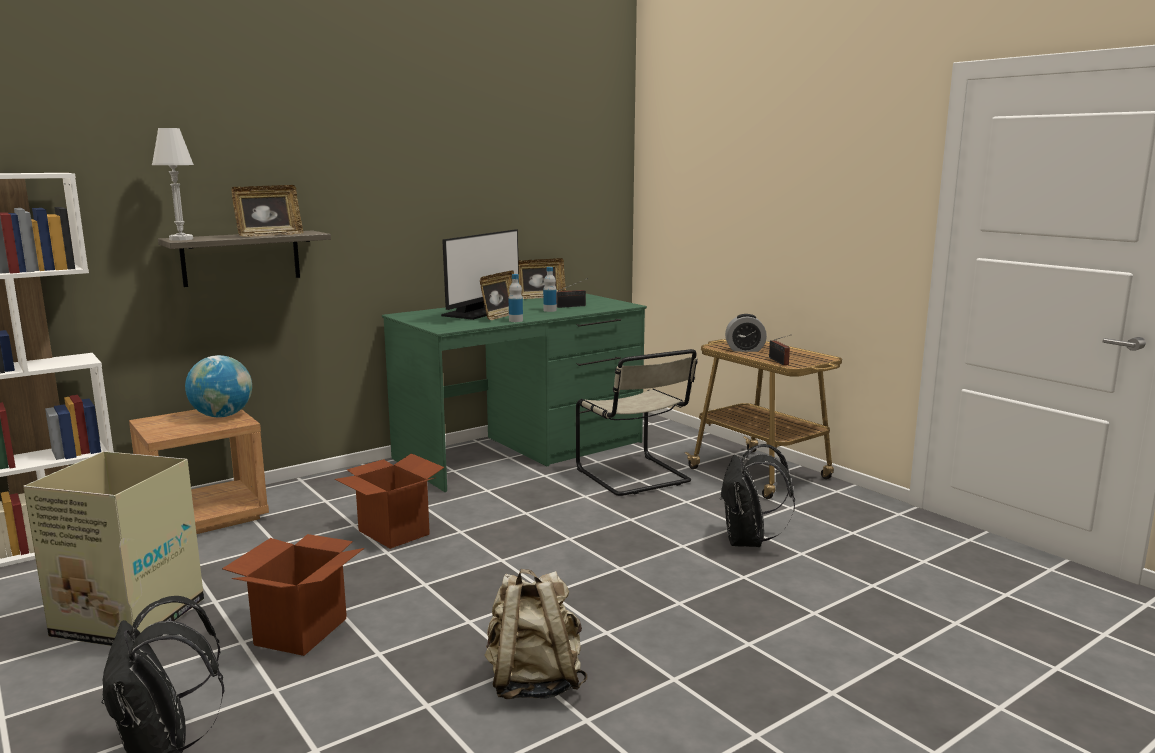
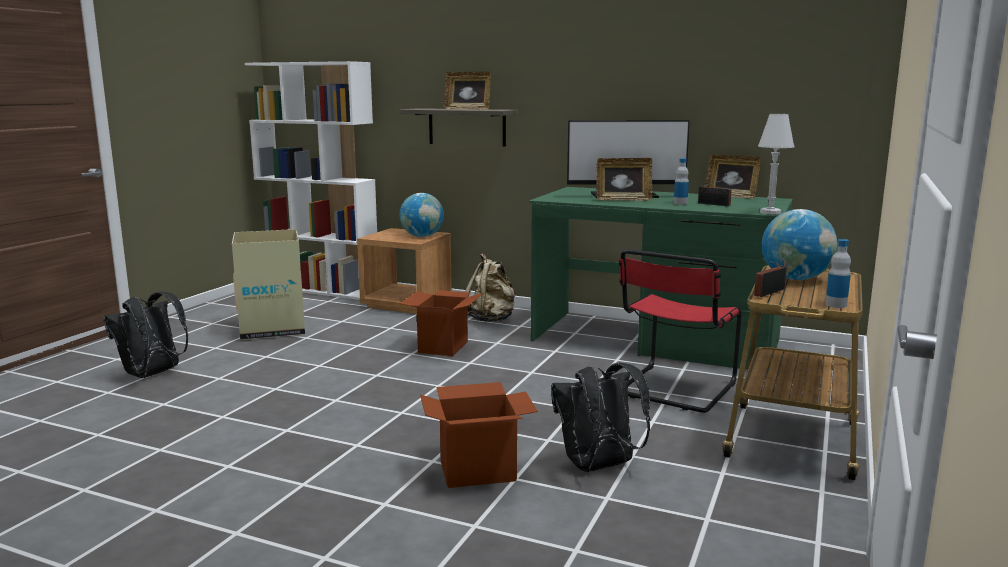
camera: 60 degrees right, 0 degrees up
white table lamp [152,128,194,241] -> white table lamp moved to [758,114,794,215]
cardboard box [222,534,364,656] -> cardboard box moved to [420,382,538,488]
beige backpack [485,569,587,699] -> beige backpack moved to [465,253,515,322]
bottle [509,274,523,322] -> bottle moved to [826,239,851,308]
beige chair [576,349,698,496] -> red chair [619,249,742,413]
alarm clock [725,314,767,352] -> globe [762,209,837,280]

